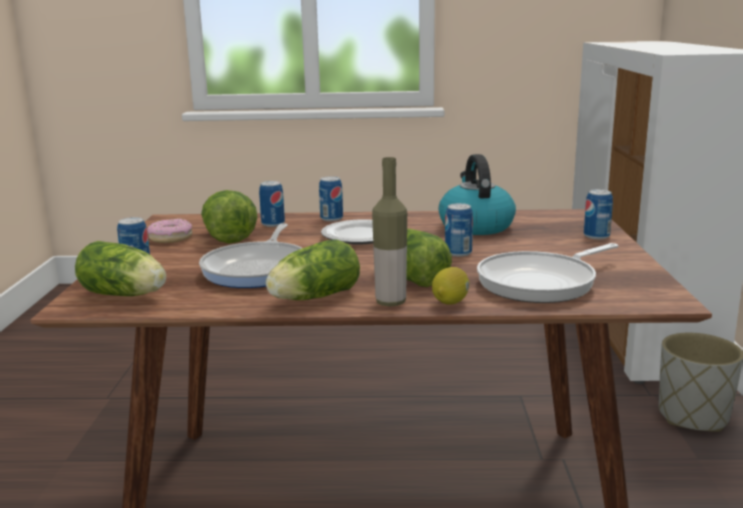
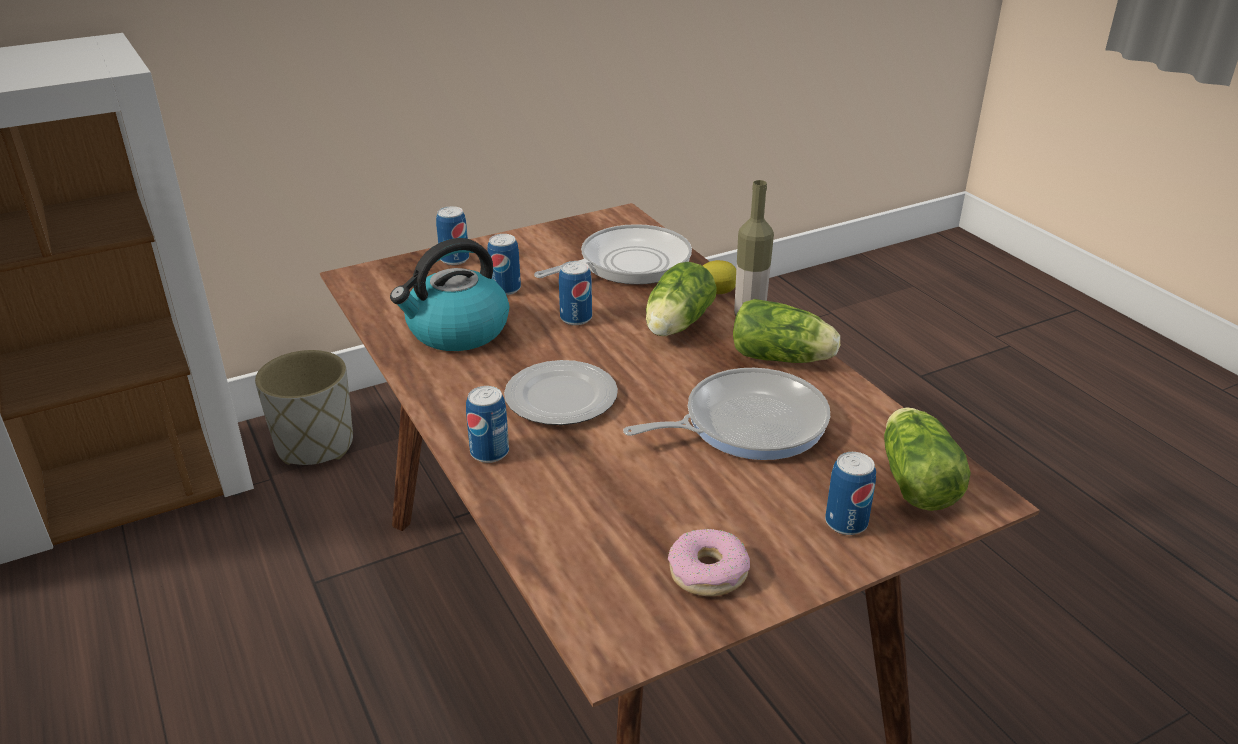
camera: 120 degrees left, 15 degrees up
lettuce [201,190,258,243] -> none
can [259,181,285,227] -> can moved to [487,234,521,295]
frying pan [477,243,619,303] -> frying pan turned 60 degrees counterclockwise [534,224,692,285]

